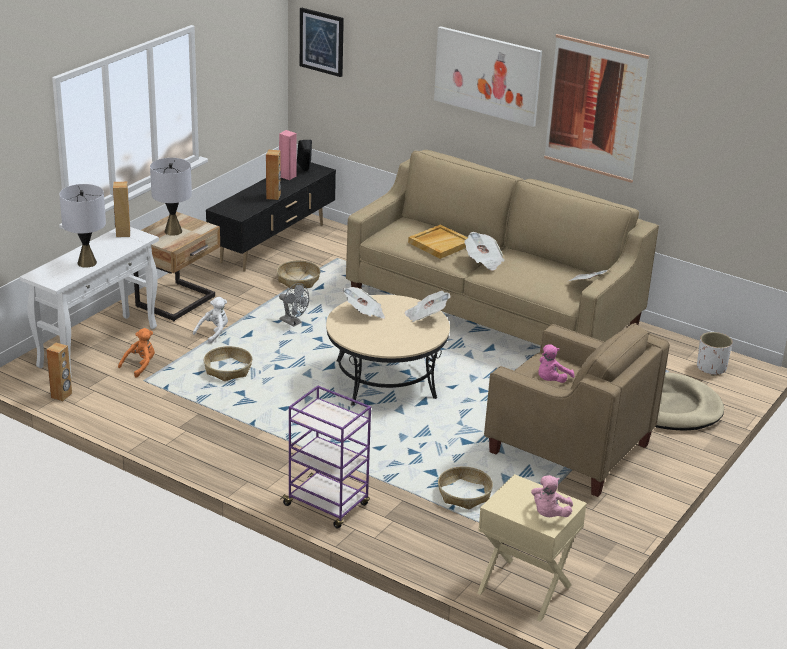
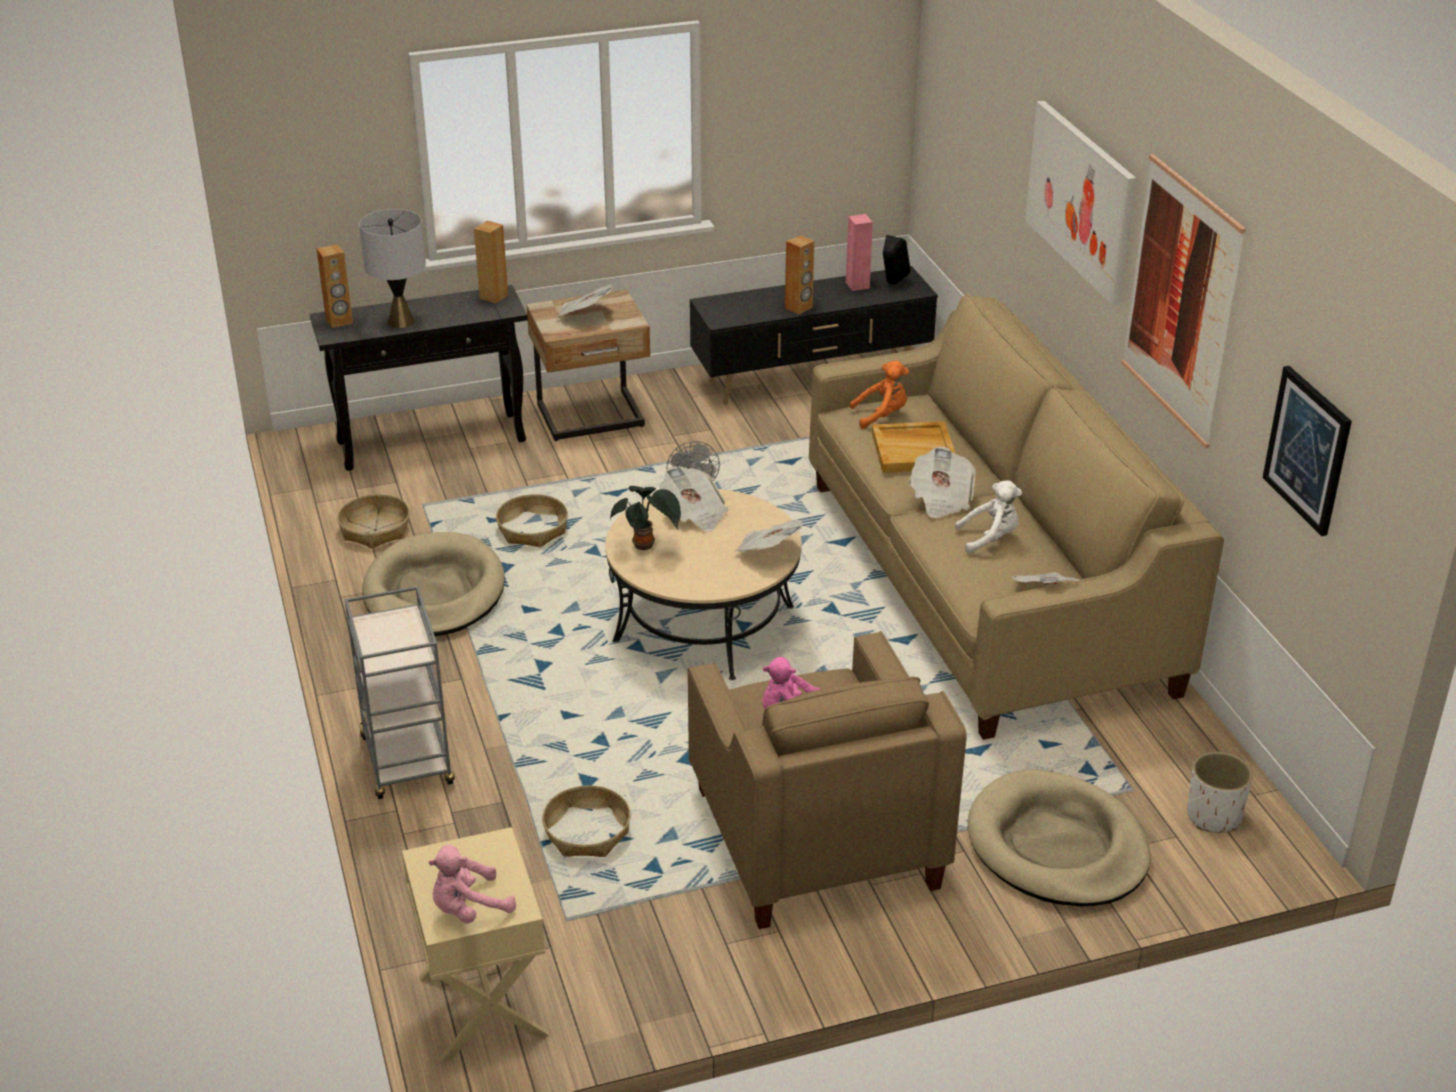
camera: 40 degrees right, 5 degrees up
white console table [20,227,159,377] -> black console table [310,285,528,471]
brown speaker [46,342,72,401] -> brown speaker moved to [316,244,353,328]
orange plush toy [118,328,155,378] -> orange plush toy moved to [850,361,909,429]
grey table lamp [150,158,192,236] -> newspaper [557,284,612,317]
white plush toy [193,297,228,344] -> white plush toy moved to [955,481,1022,554]
basket [277,260,321,289] -> basket moved to [337,494,410,549]
purple cart [280,386,371,529] -> grey cart [345,586,455,799]
picture [300,7,344,77] -> picture moved to [1263,366,1352,536]
none -> beige dog bed [362,532,505,636]
none -> potted plant [610,486,681,550]

